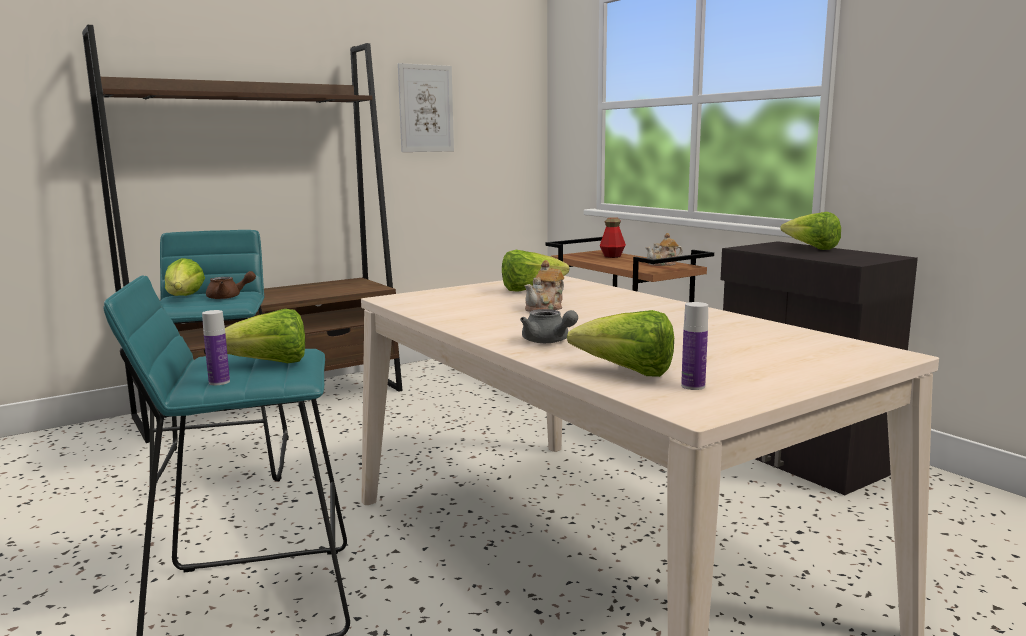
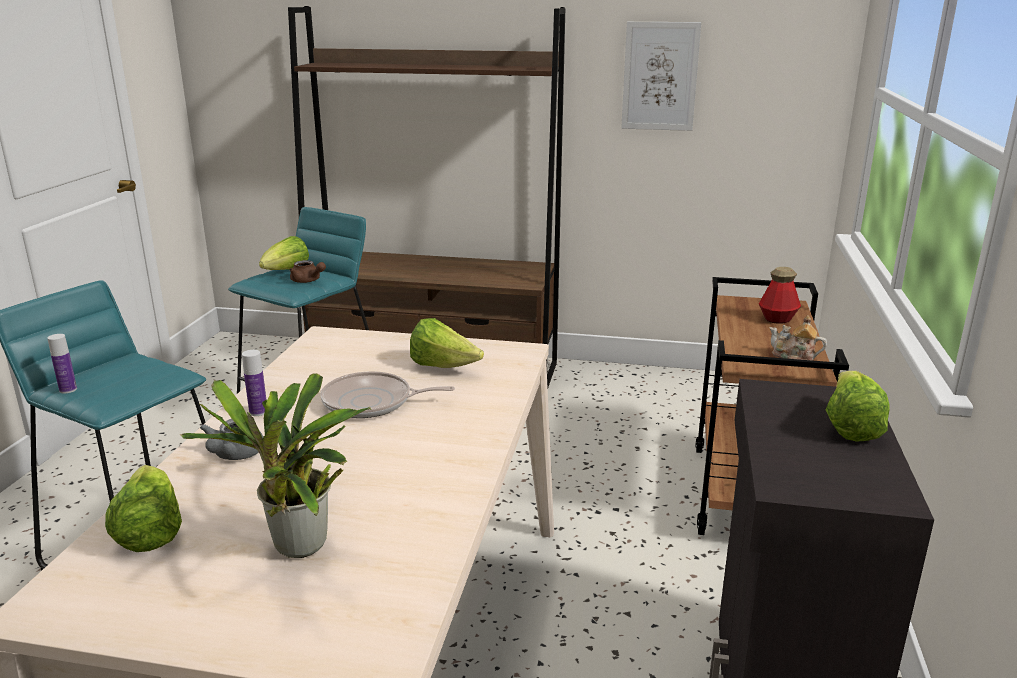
camera: 45 degrees right, 10 degrees up
lettuce [225,309,305,363] -> none
teapot [525,260,564,312] -> frying pan [320,371,455,418]
bottle [681,302,708,390] -> bottle moved to [242,350,266,416]
none -> potted plant [180,373,371,558]

